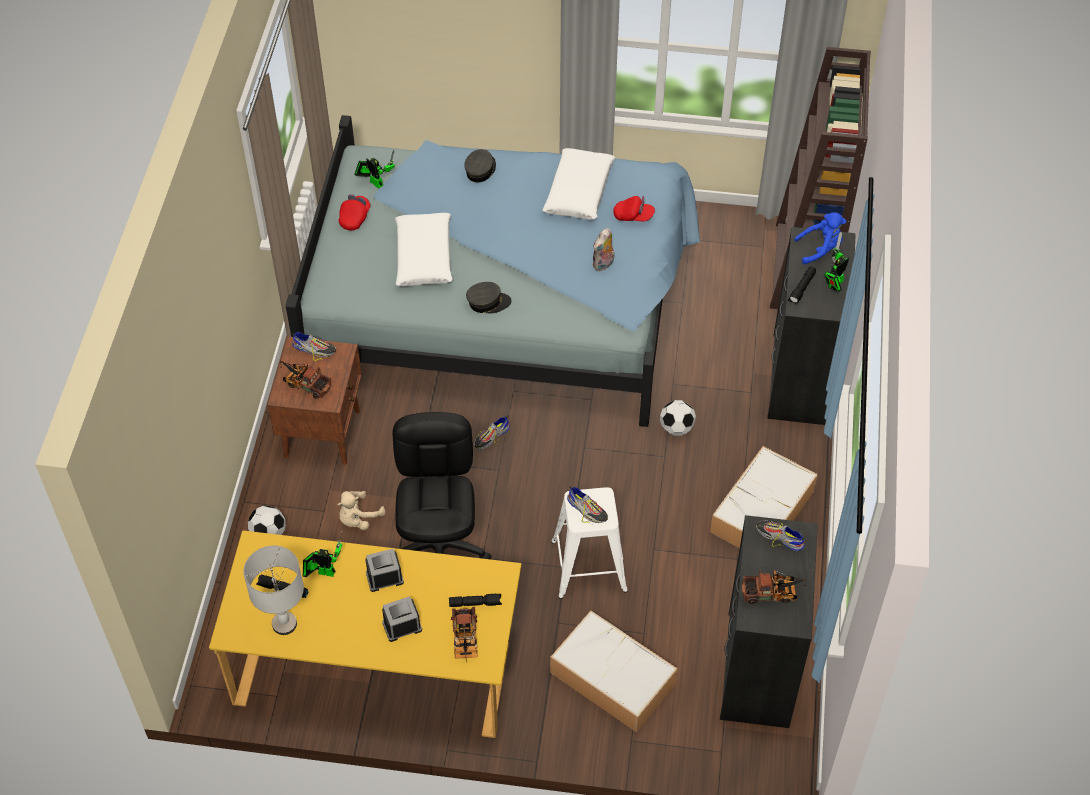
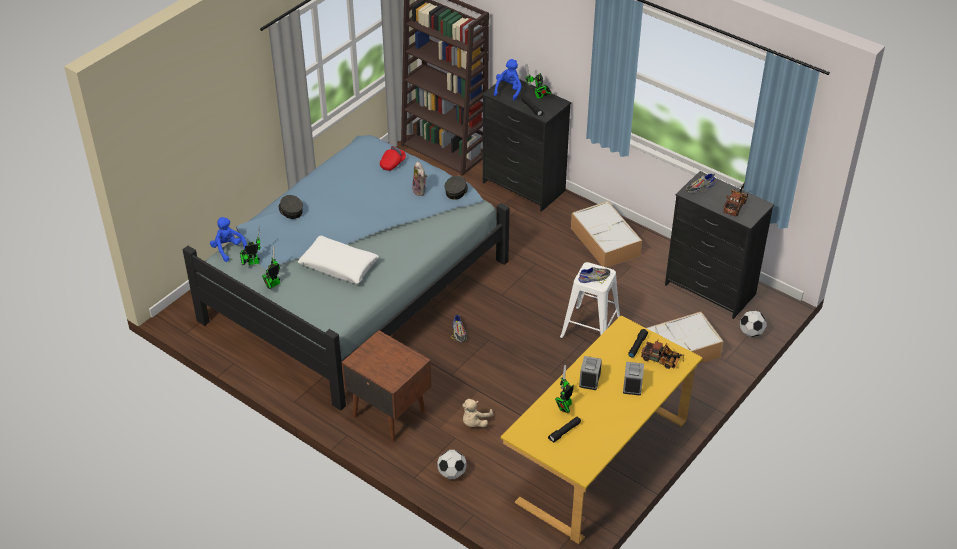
camera: 60 degrees left, 10 degrees down
grey table lamp [243,546,304,635] -> none
toy truck [280,361,332,398] -> none
shoe [292,332,336,361] -> none
red cap [338,194,370,230] -> toy robot [262,246,281,289]
beige plush toy [338,491,386,530] -> beige plush toy turned 45 degrees clockwise [462,399,494,427]
black office chair [392,412,492,559] -> none
grey cap [466,282,512,313] -> grey cap moved to [445,175,468,200]
white pillow [543,148,615,220] -> none
football [660,400,696,436] -> football moved to [740,311,767,337]
none -> blue plush toy [210,217,247,262]

